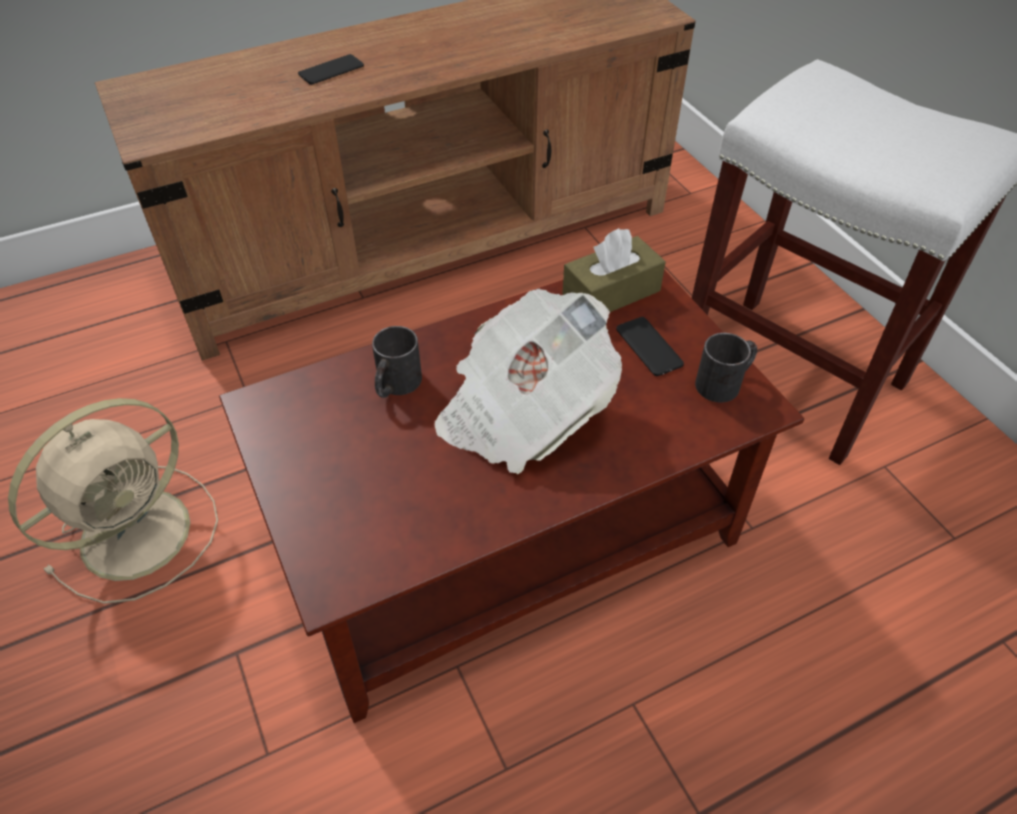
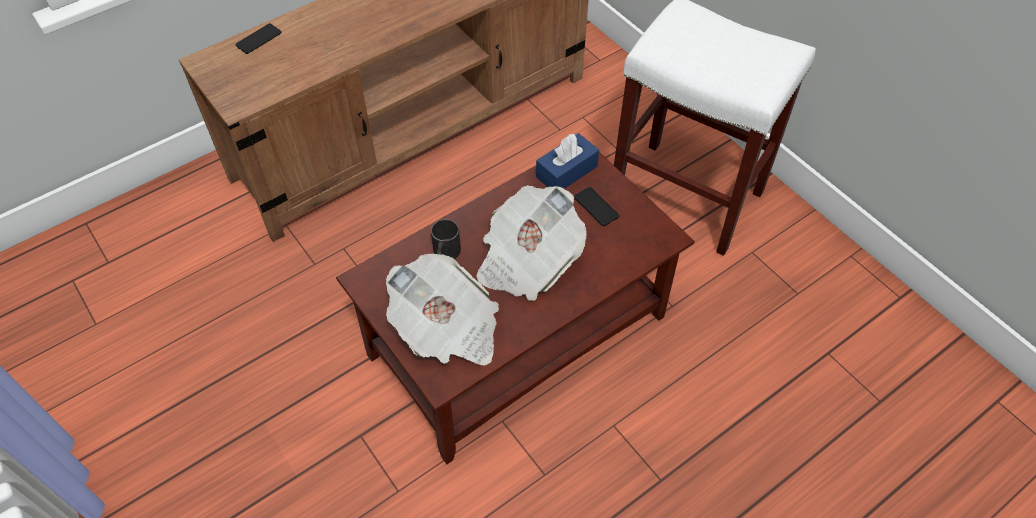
camera: 10 degrees left, 5 degrees up
beige fan [8,398,218,604] -> none
phone [298,54,364,85] -> phone moved to [235,23,281,54]
brown tissue box [562,228,666,312] -> blue tissue box [536,133,599,189]
black mug [695,333,757,402] -> none
none -> newspaper [386,254,499,365]

